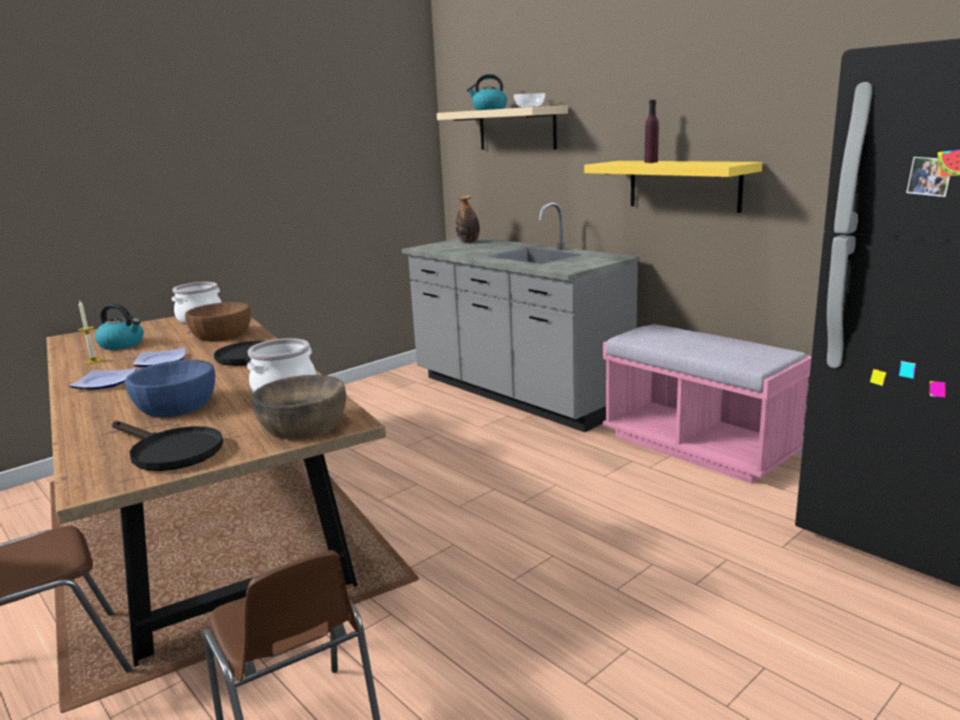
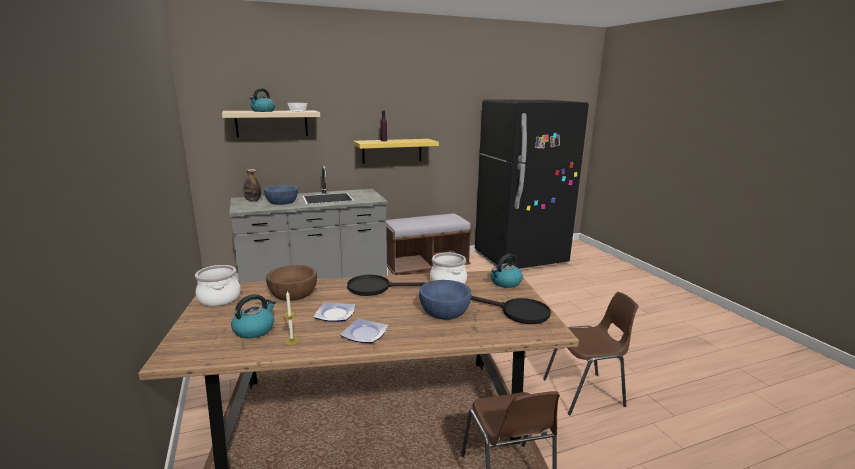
camera: 70 degrees left, 0 degrees up
black frying pan [112,421,223,471] -> black frying pan turned 60 degrees clockwise [471,296,551,324]
brown bowl [252,375,346,440] -> kettle [490,254,523,288]
pink bench [603,324,812,484] -> brown bench [385,214,472,275]
none -> blue bowl [264,185,298,205]

